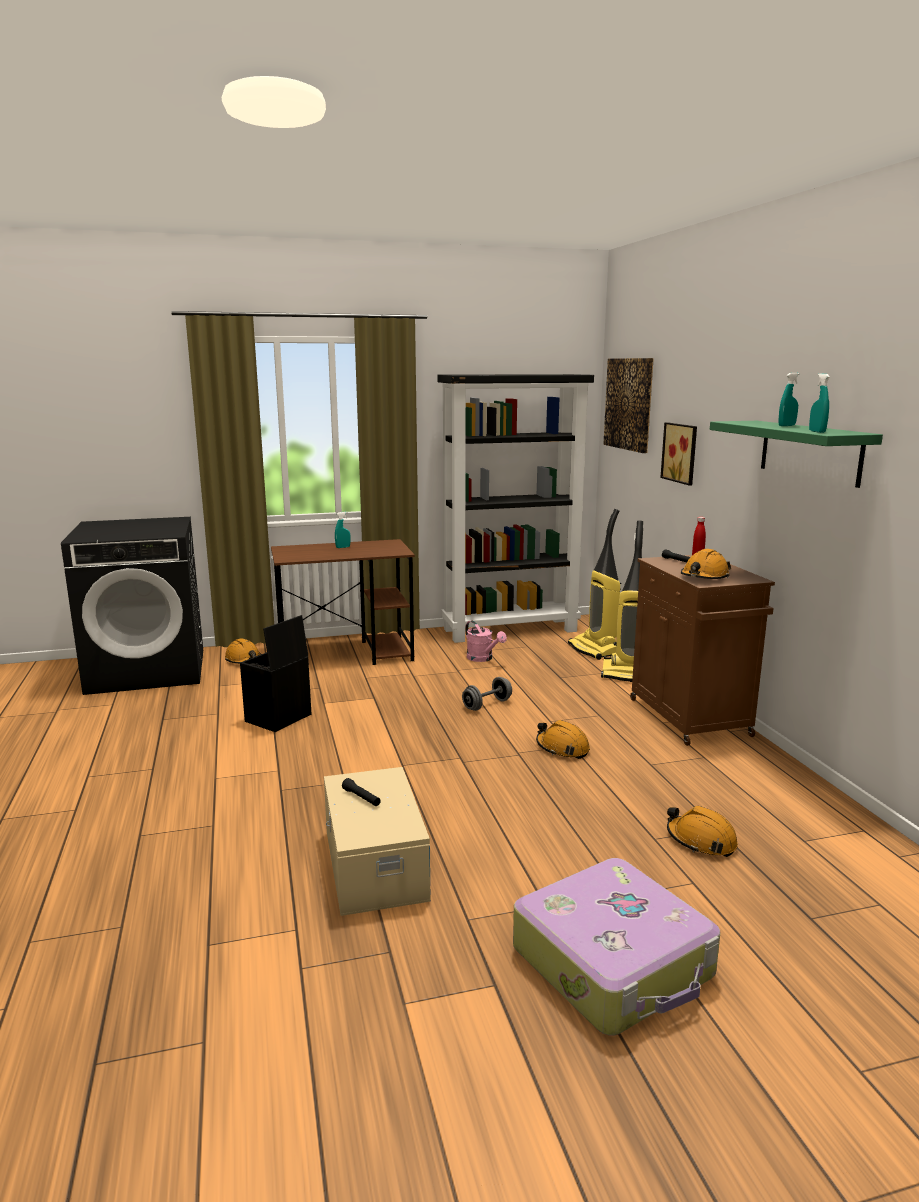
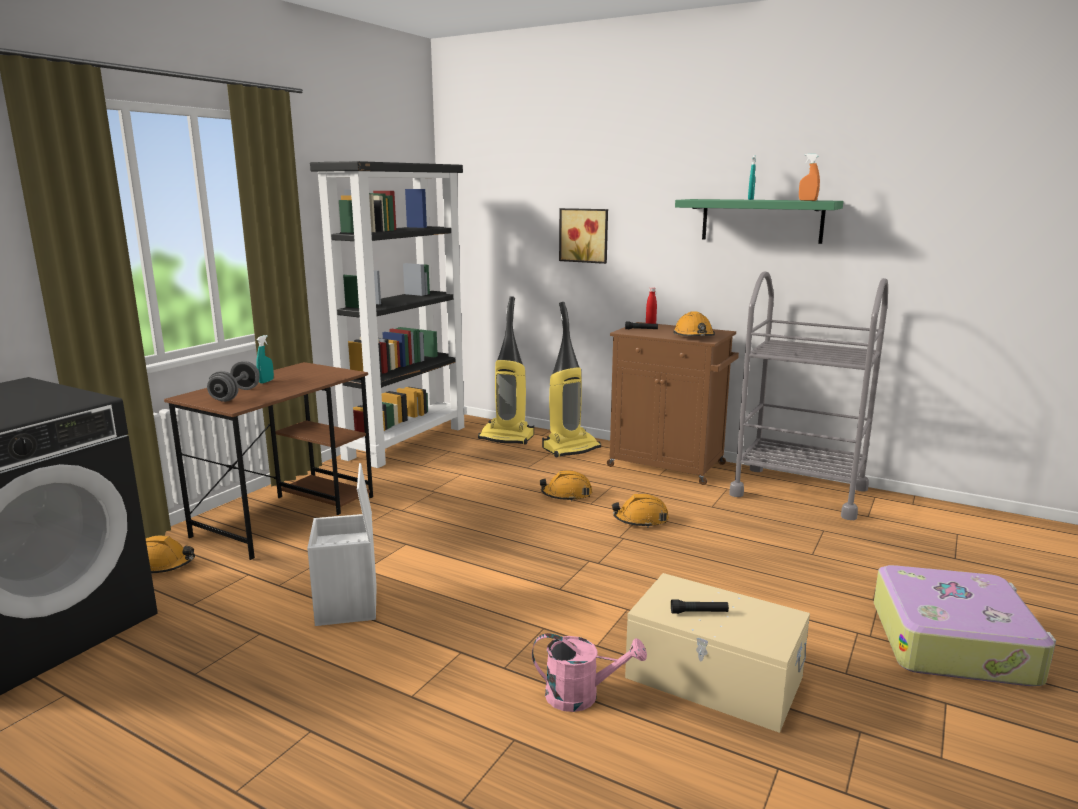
camera: 45 degrees left, 0 degrees up
black storage box [240,615,311,732] -> white storage box [307,463,377,626]
grey dumbbell [462,677,512,711] -> grey dumbbell moved to [207,361,260,402]
pink watering can [465,621,507,662] -> pink watering can moved to [532,633,647,712]
picture [603,358,654,453] -> none
orange hard hat [667,806,738,857] -> orange hard hat moved to [539,470,592,502]
turquoise spray bottle [809,373,830,433] -> orange spray bottle [799,154,820,201]
none -> grey cart [729,271,888,520]

